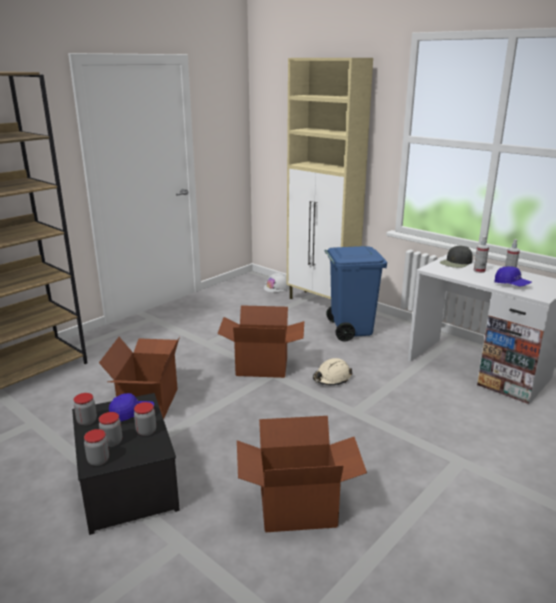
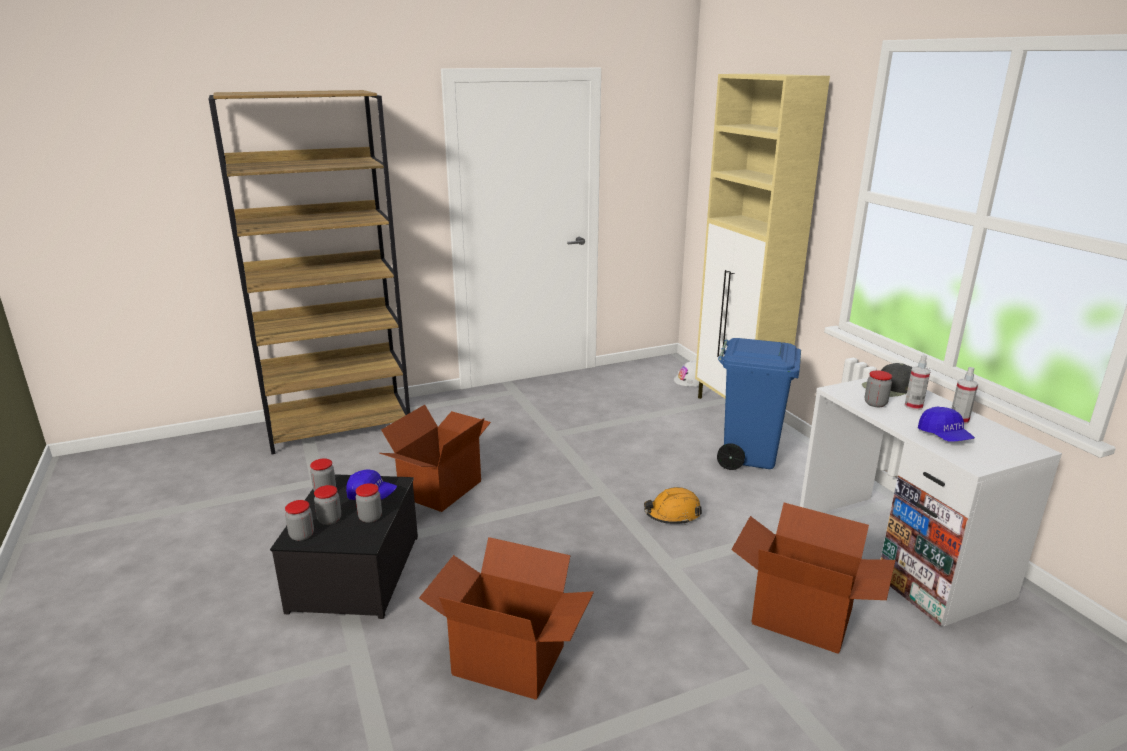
camera: 25 degrees right, 0 degrees up
cardboard box [217,305,304,378] -> cardboard box moved to [731,503,896,654]
beige hard hat [313,358,353,385] -> orange hard hat [644,487,702,525]
none -> jar [865,370,892,407]

